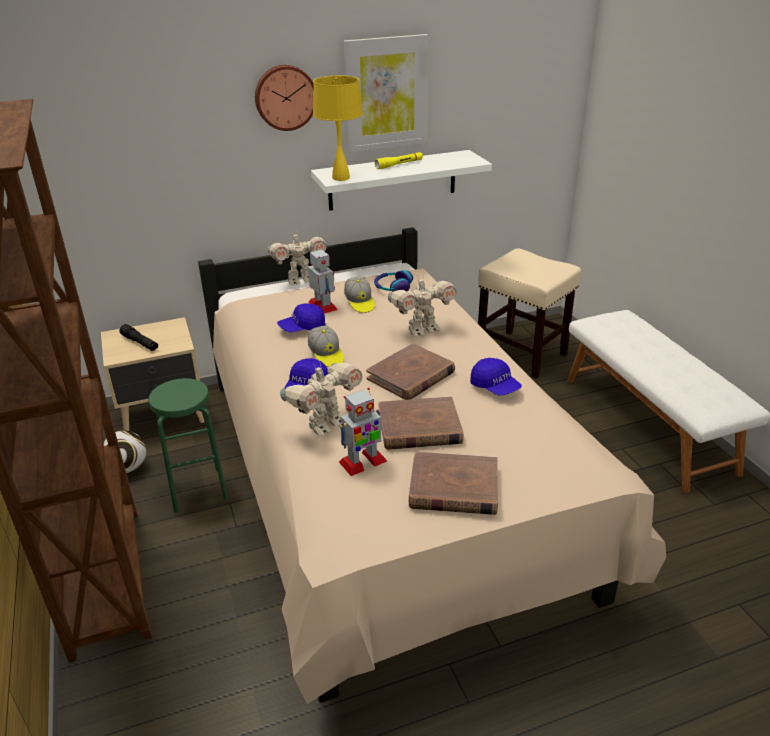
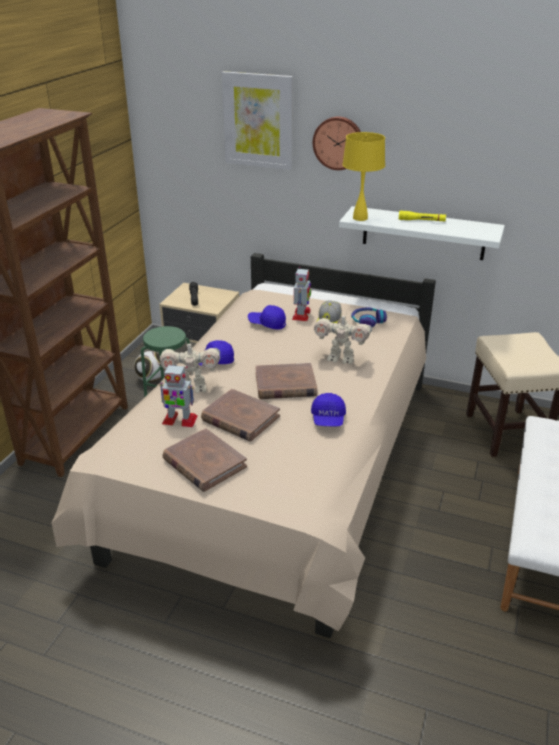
camera: 40 degrees right, 0 degrees up
toy robot [268,229,327,285] -> none
cap [308,326,344,367] -> none
picture [343,34,429,152] -> picture moved to [222,71,293,170]

